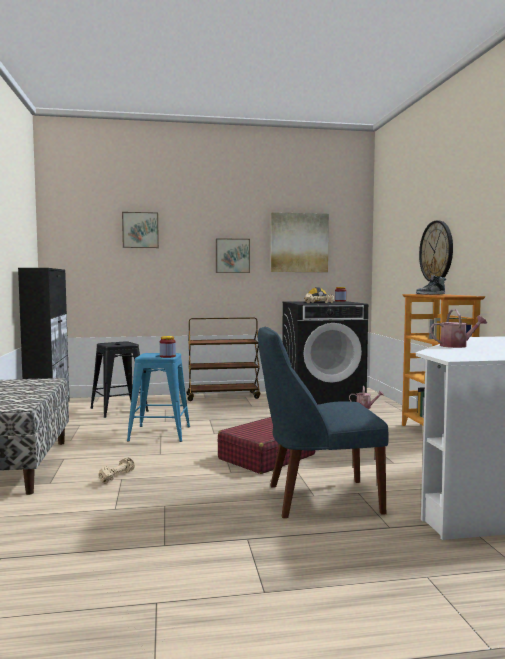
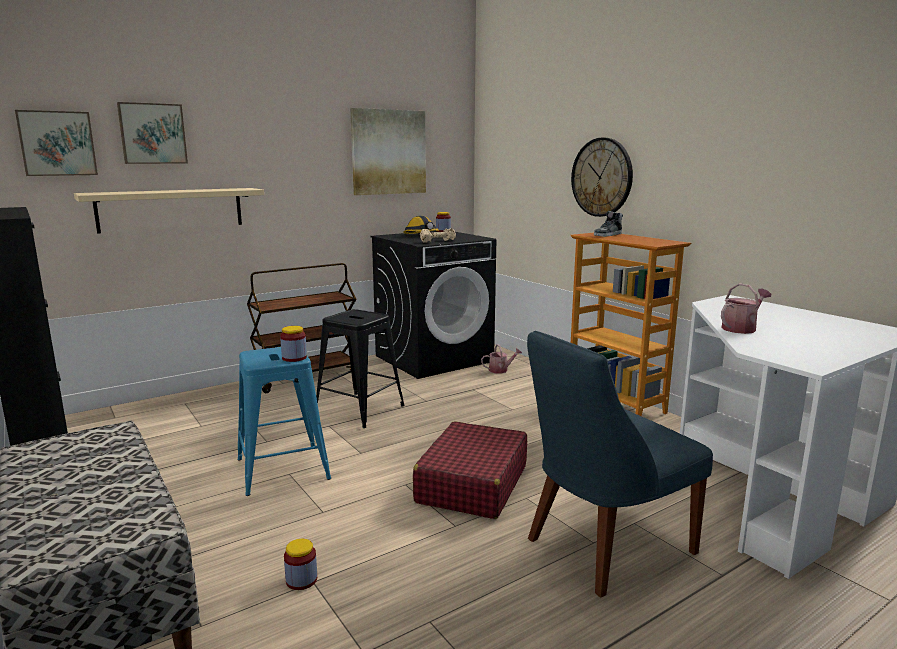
camera: 25 degrees left, 10 degrees up
black stool [90,341,149,418] -> black stool moved to [316,309,405,428]
beige dumbbell [98,457,135,484] -> jar [284,539,317,590]
picture [216,238,250,273] -> picture moved to [15,110,98,176]
none -> beige shelf [74,188,264,234]

